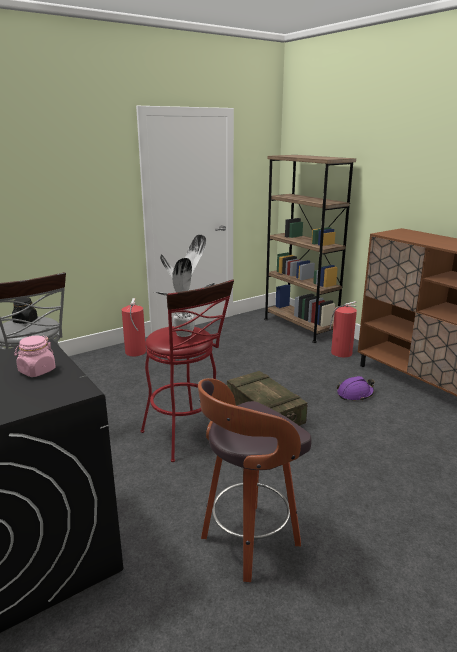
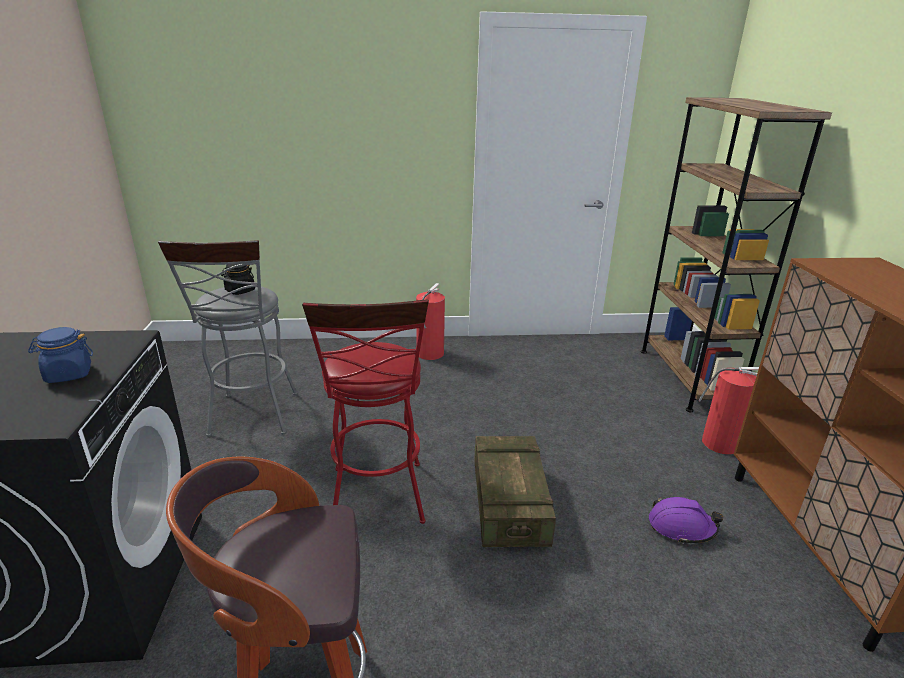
camera: 30 degrees right, 5 degrees up
pink jar [14,335,56,377] -> blue jar [28,327,93,383]
potted plant [156,235,215,337] -> none

